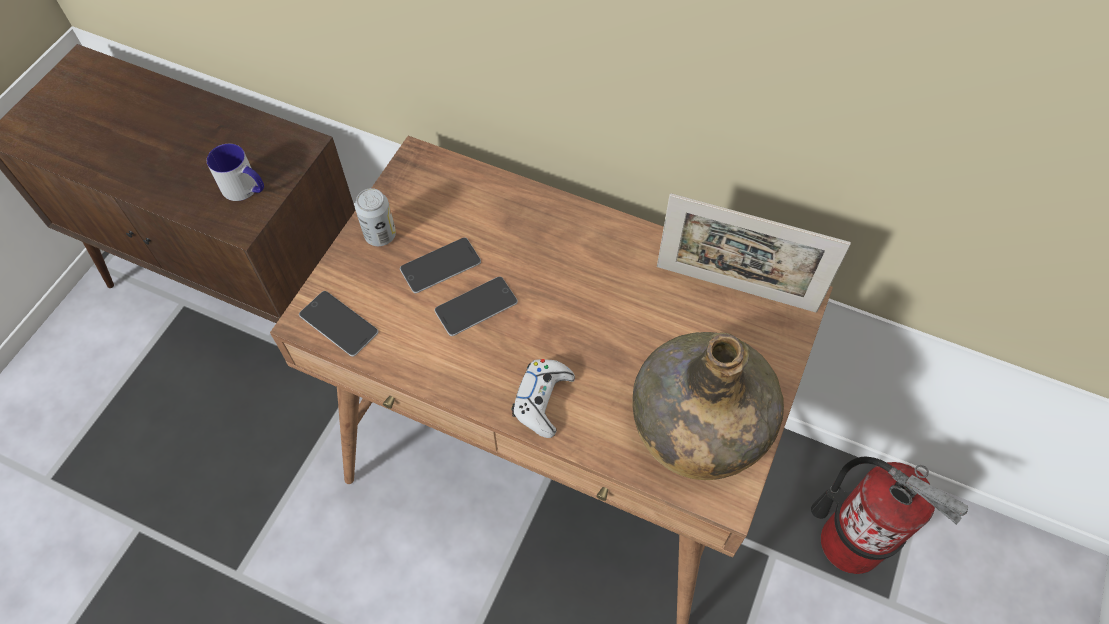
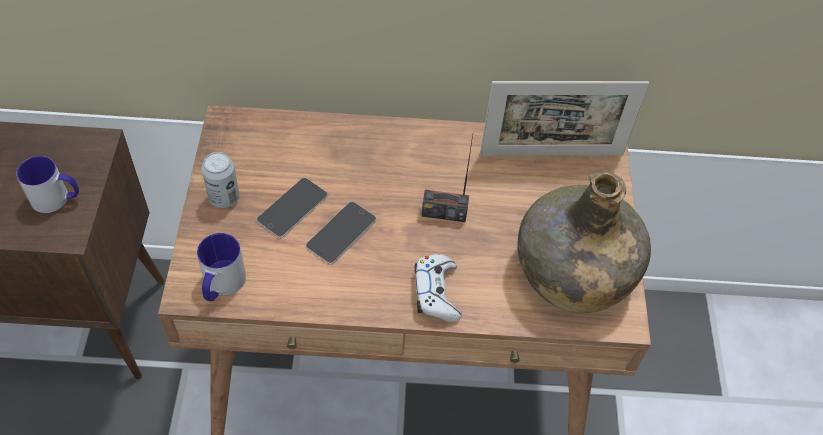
camera: 25 degrees left, 5 degrees down
phone [299,291,379,357] -> mug [197,233,246,301]
fire extinguisher [811,457,968,574] -> none
none -> radio [422,135,473,222]

